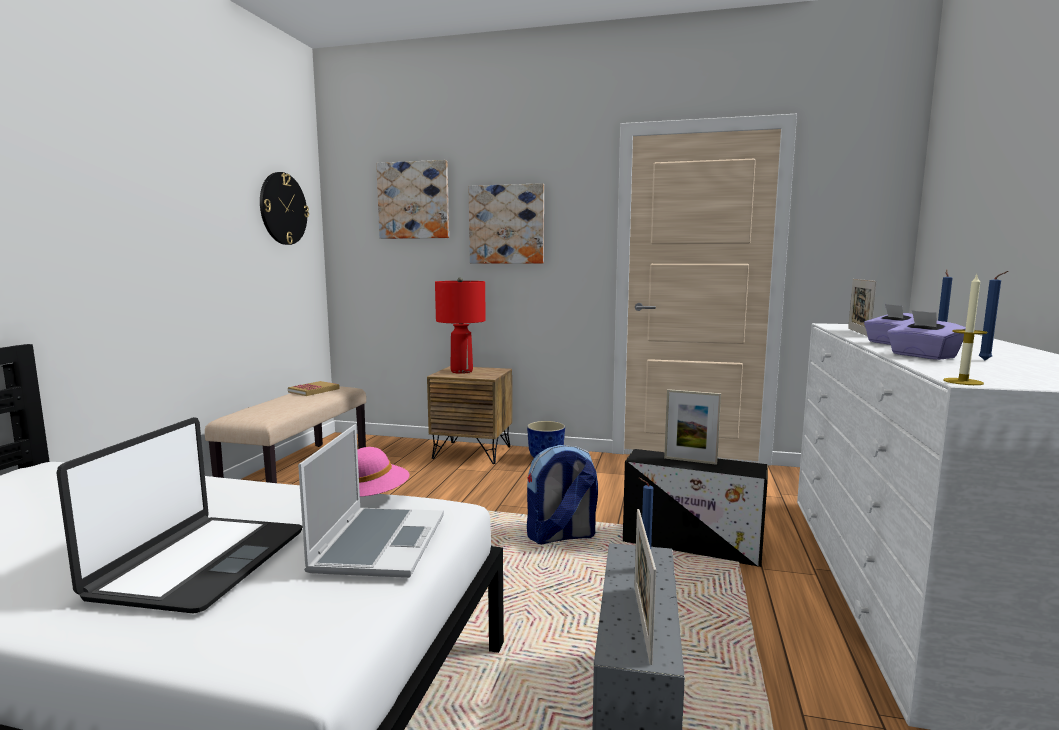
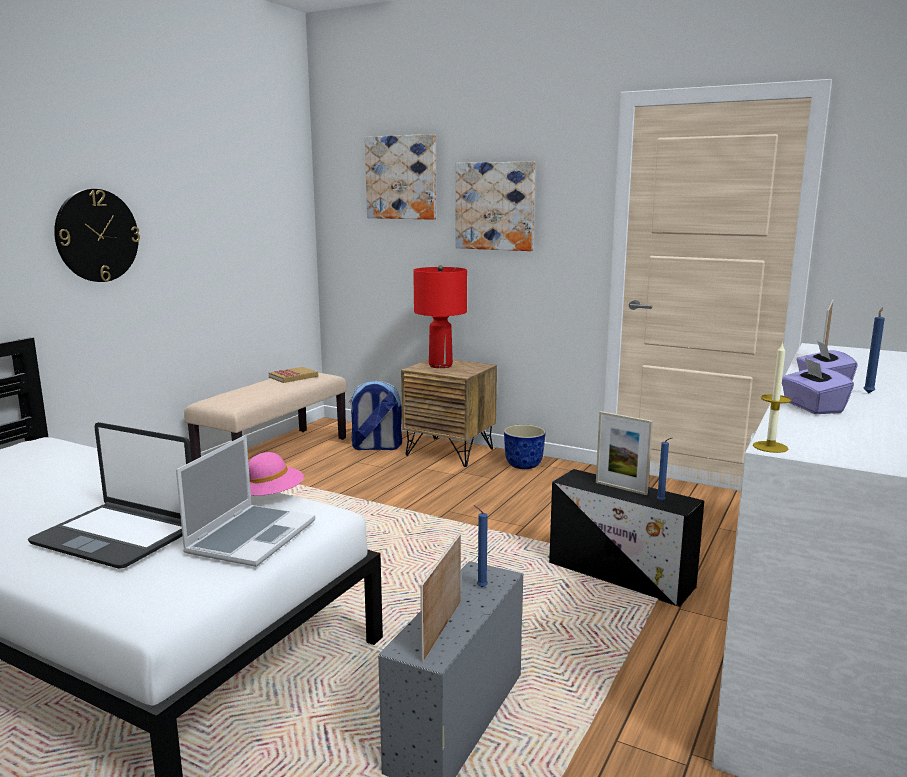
camera: 15 degrees right, 5 degrees up
laptop [56,417,303,614] -> laptop turned 90 degrees clockwise [28,422,192,569]
wall clock [260,172,309,245] -> wall clock moved to [54,189,140,282]
backpack [527,445,598,544] -> backpack moved to [349,380,402,450]
blue candle [979,271,1009,360] -> blue candle moved to [657,438,671,501]

